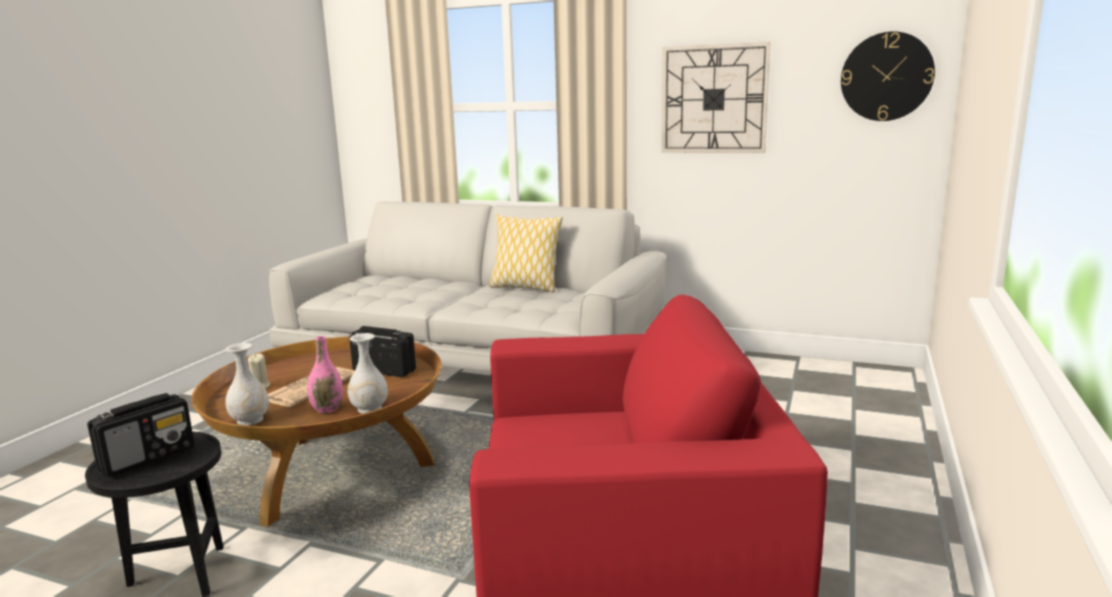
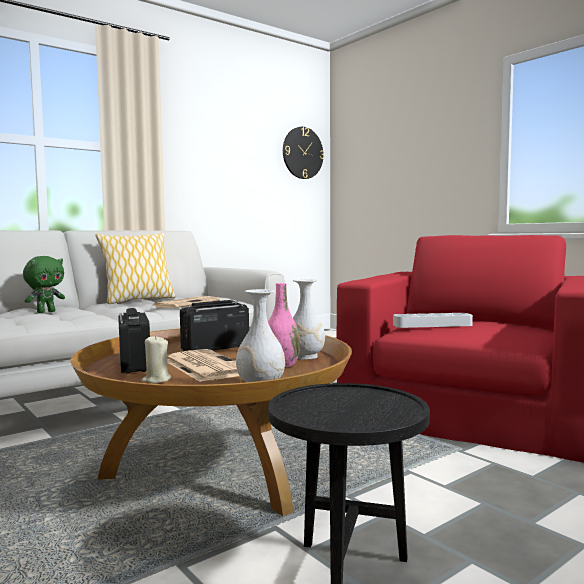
camera: 60 degrees left, 10 degrees down
radio [87,393,194,477] -> radio moved to [118,308,150,373]
wall clock [662,42,771,153] -> none
none -> green plush toy [23,256,65,313]
none -> newspaper [151,296,220,308]
none -> grey tray [393,313,473,328]

